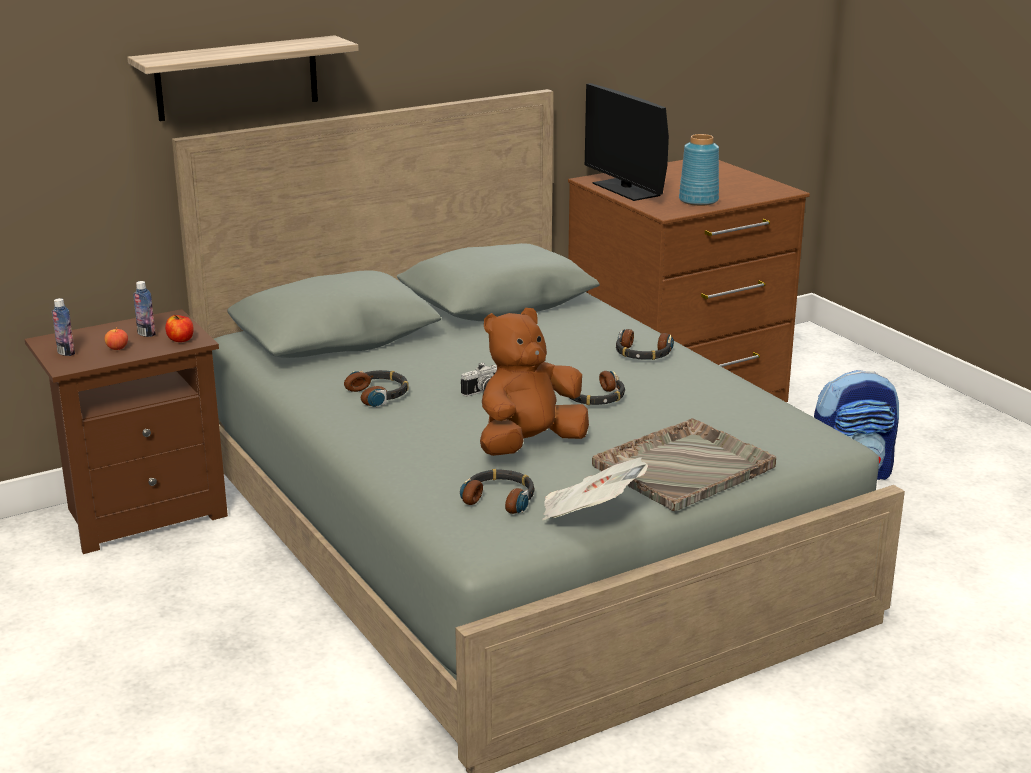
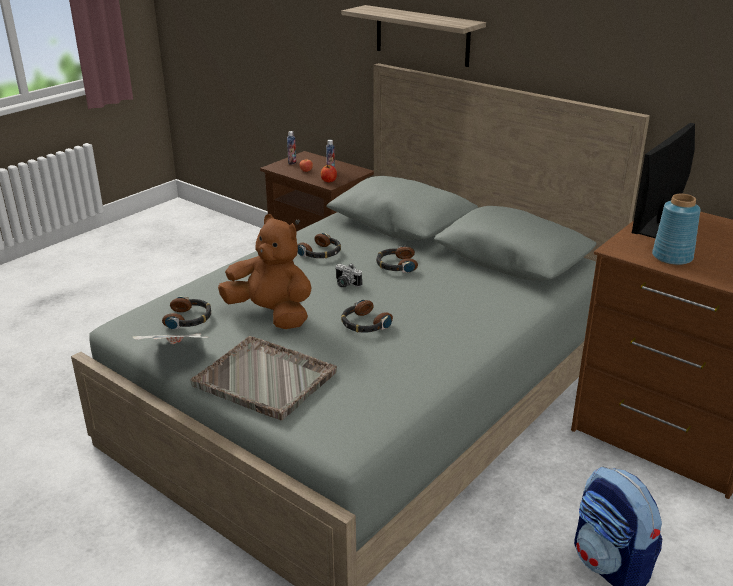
camera: 70 degrees right, 5 degrees up
headphones [616,329,674,360] -> headphones moved to [376,245,418,273]

